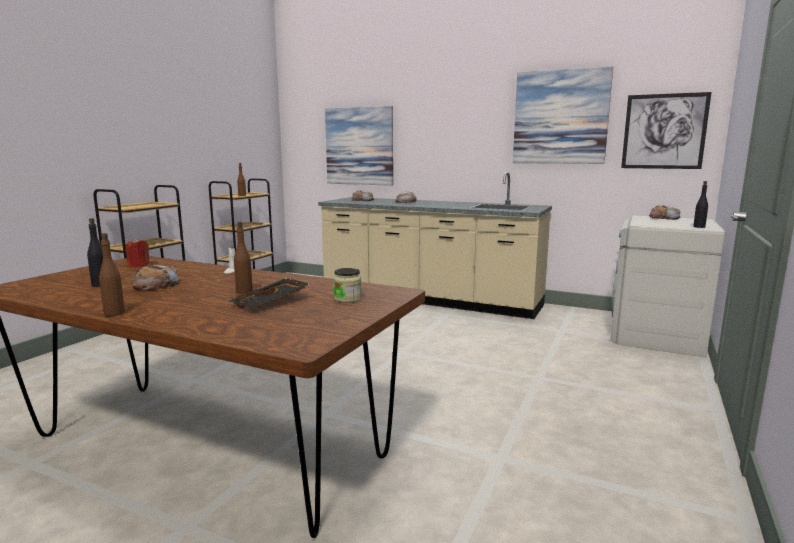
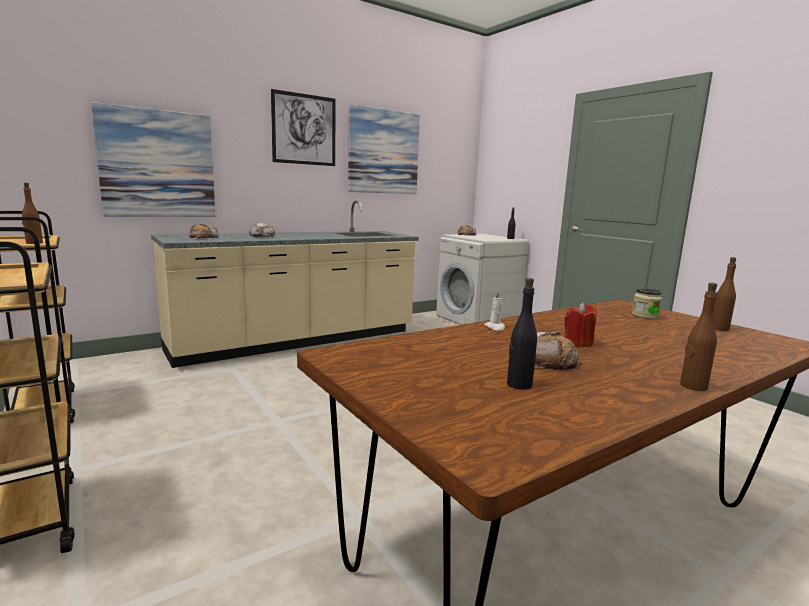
camera: 60 degrees left, 0 degrees up
red candle [125,238,150,268] -> red candle moved to [564,303,597,347]
black tray [229,278,310,308] -> none
brown bottle [234,222,253,293] -> brown bottle moved to [713,257,736,331]
picture [621,92,711,169] -> picture moved to [271,89,336,166]

